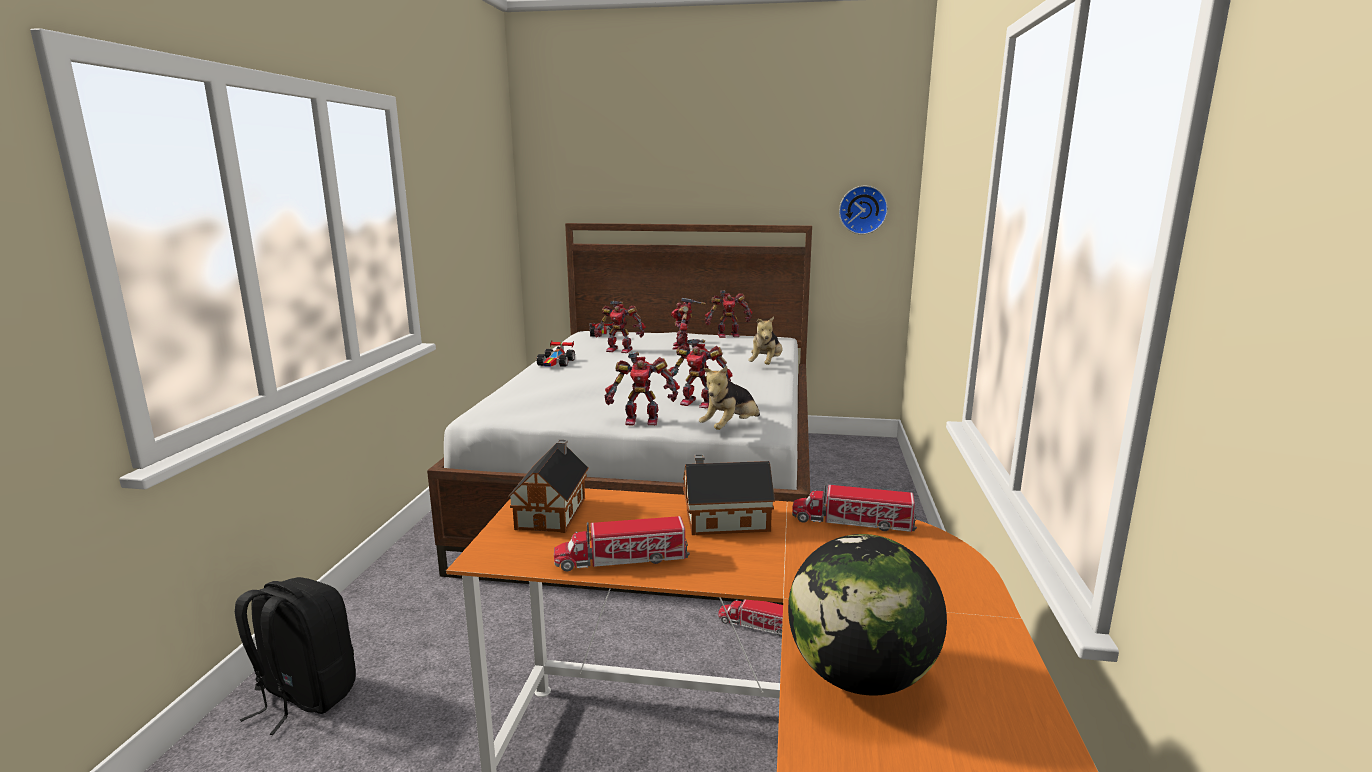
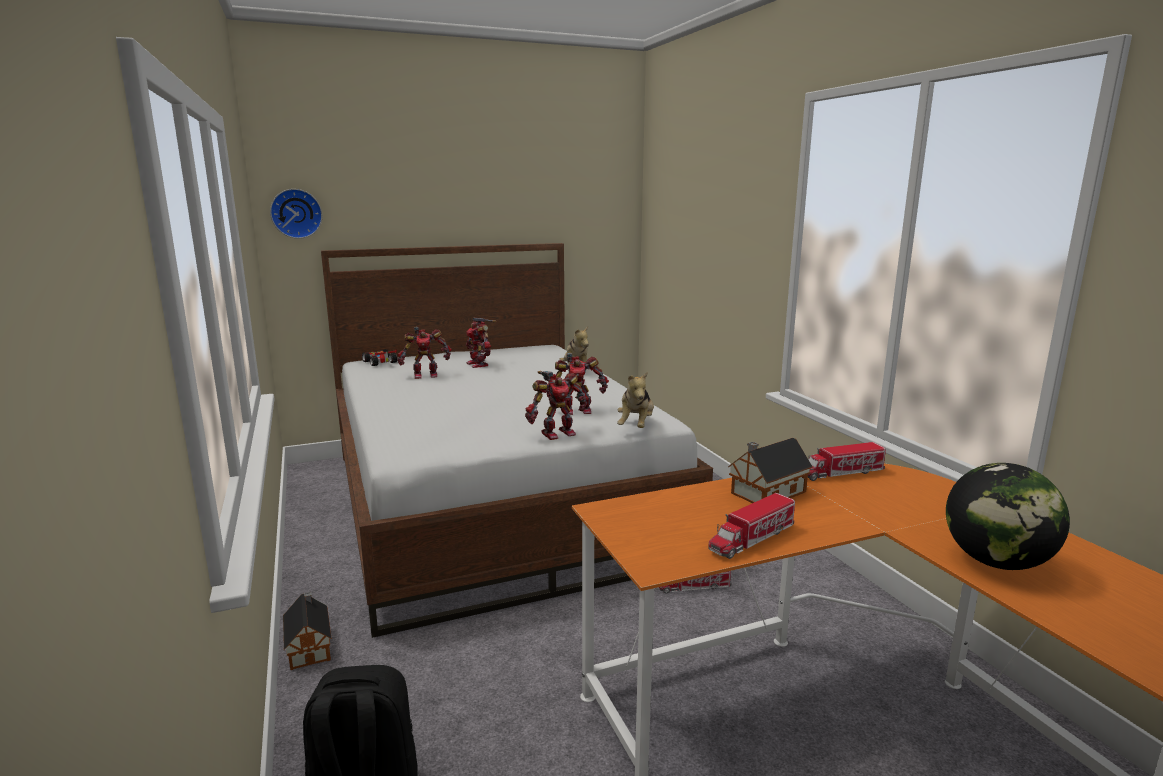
camera: 30 degrees left, 0 degrees up
toy house [507,440,589,533] -> toy house moved to [283,592,332,670]
toy car [537,341,575,367] -> none
toy robot [705,290,753,338] -> none
wall clock [839,186,888,234] -> wall clock moved to [270,189,322,239]

